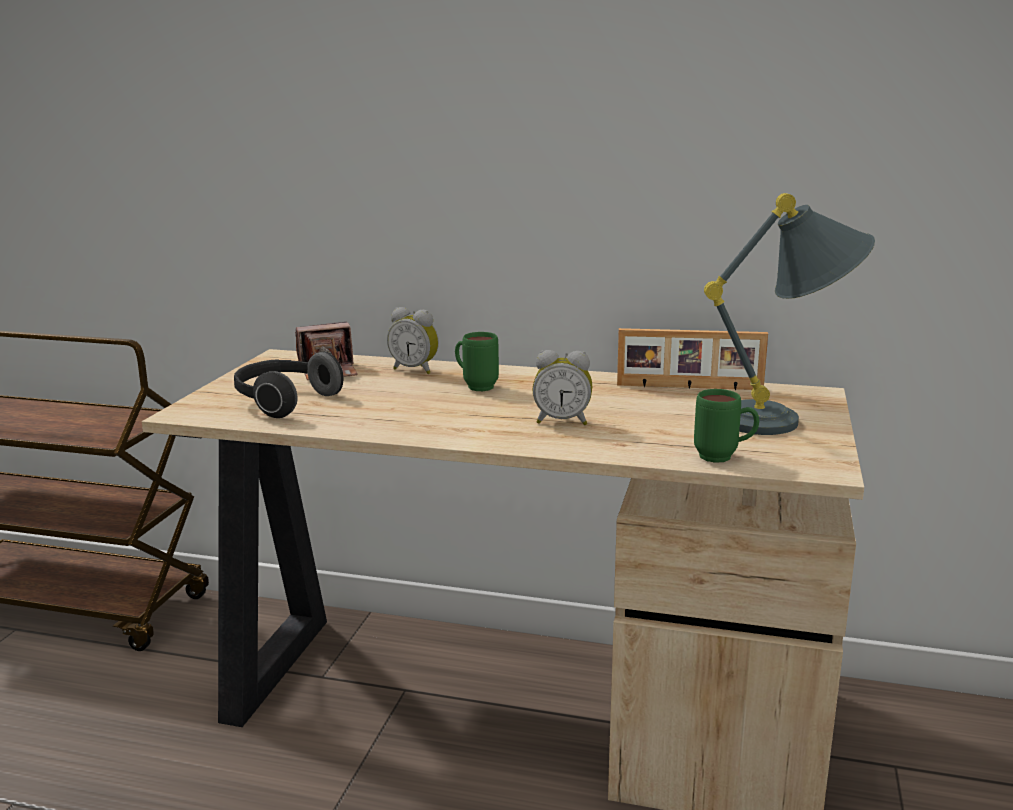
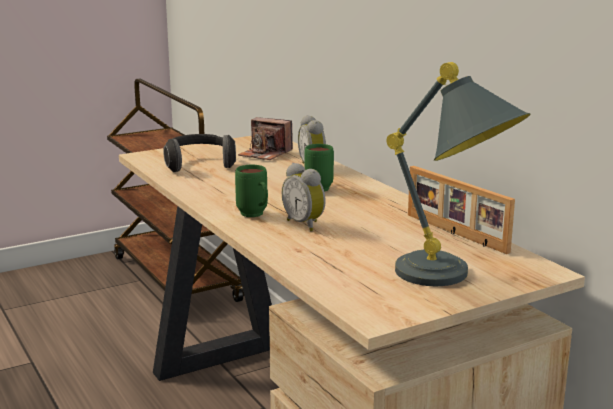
camera: 45 degrees right, 0 degrees up
green mug [694,389,759,463] -> green mug moved to [235,165,268,217]

